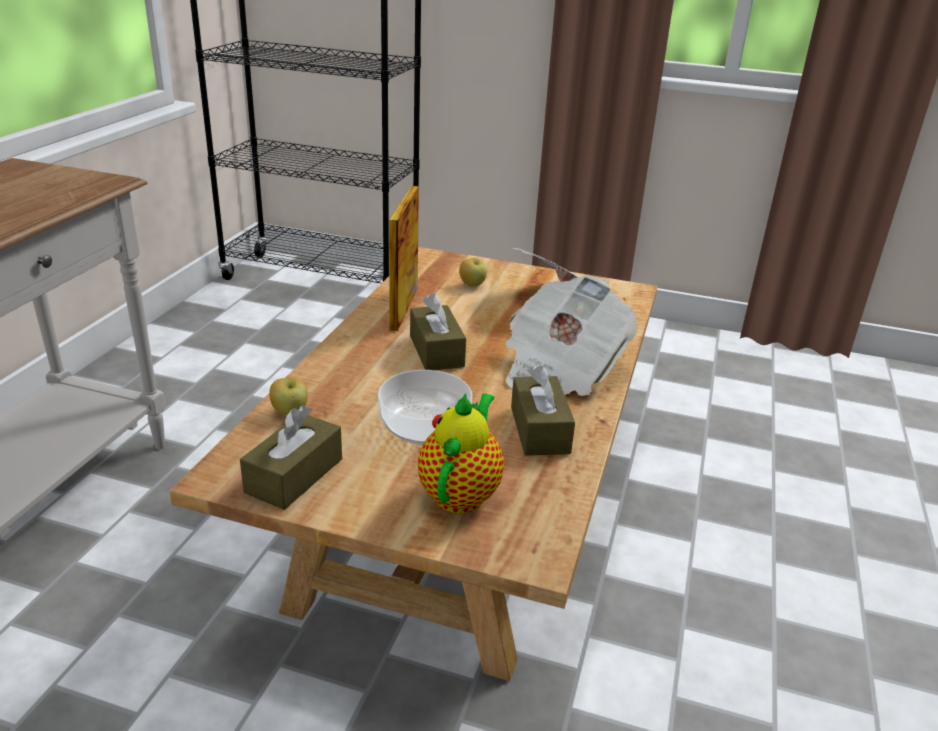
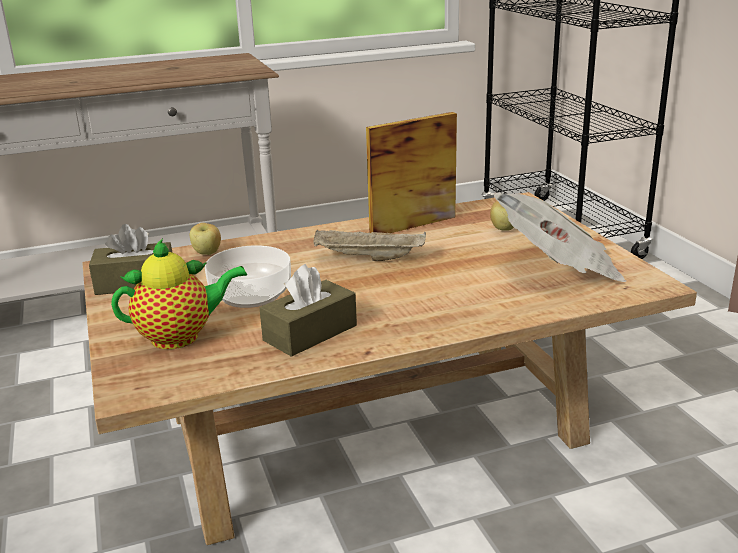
camera: 55 degrees right, 5 degrees down
brown tissue box [410,293,466,370] -> beige tray [314,229,426,261]
newspaper [505,276,637,396] -> none

